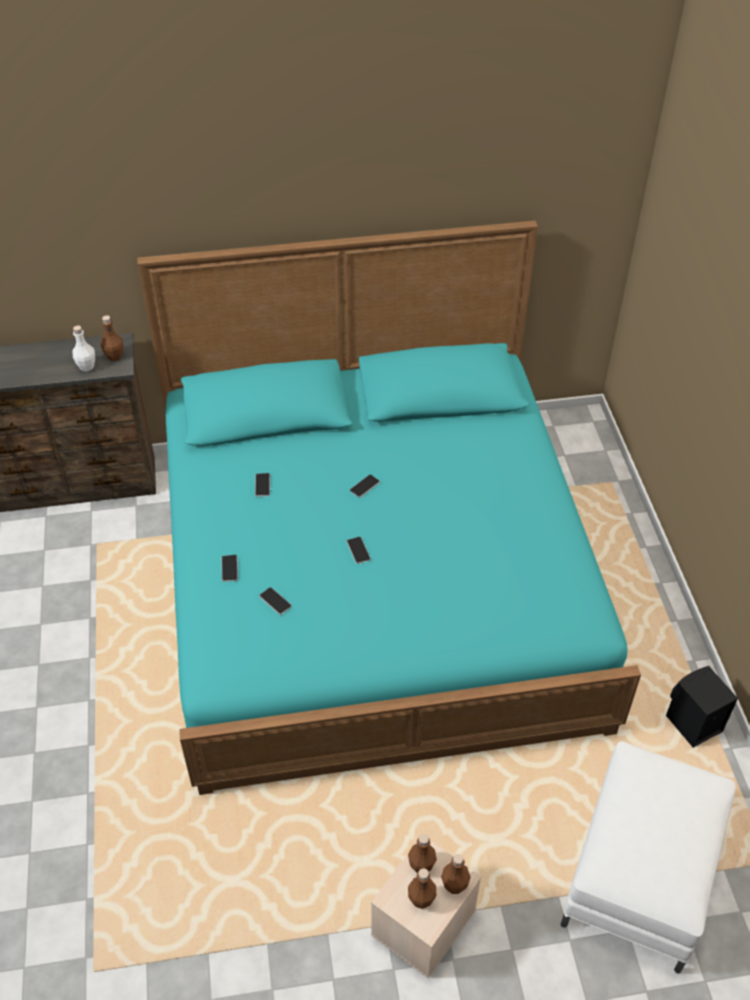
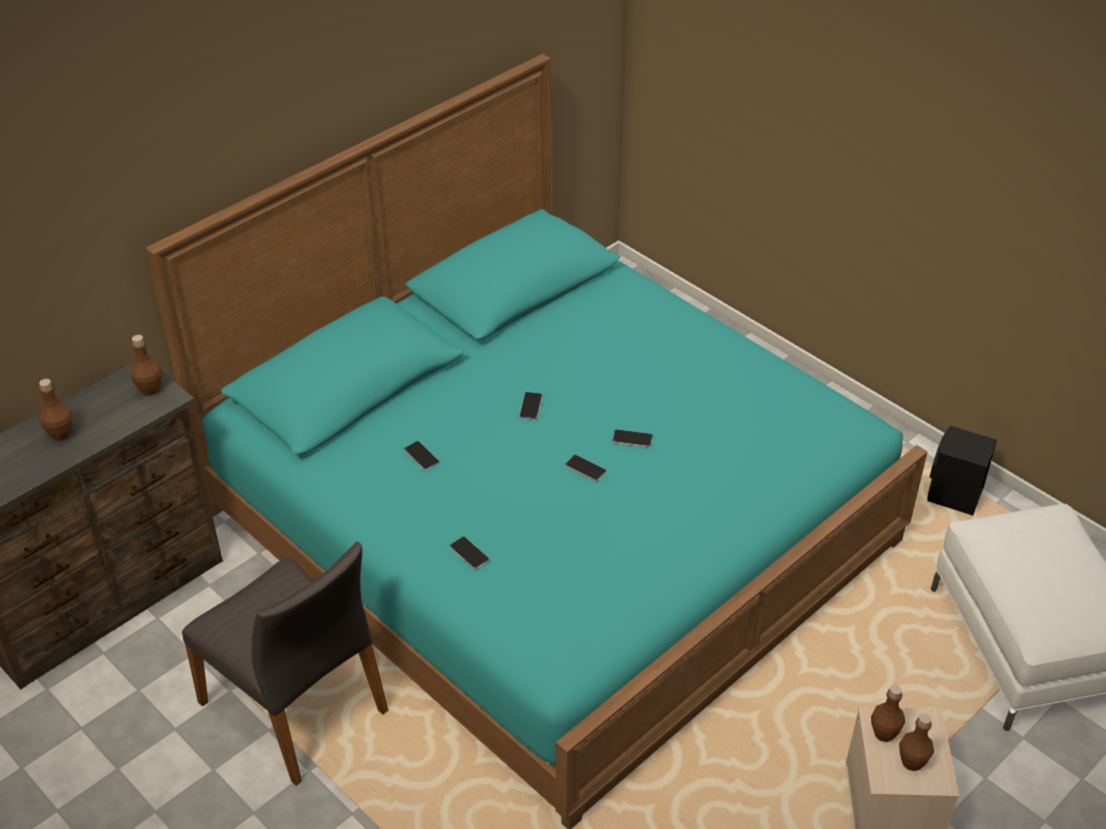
camera: 35 degrees left, 5 degrees down
white bottle [72,325,95,371] -> none
phone [259,587,292,615] -> phone moved to [612,429,653,448]
brown bottle [441,854,470,894] -> brown bottle moved to [39,379,72,441]
none -> grey chair [182,542,388,786]

